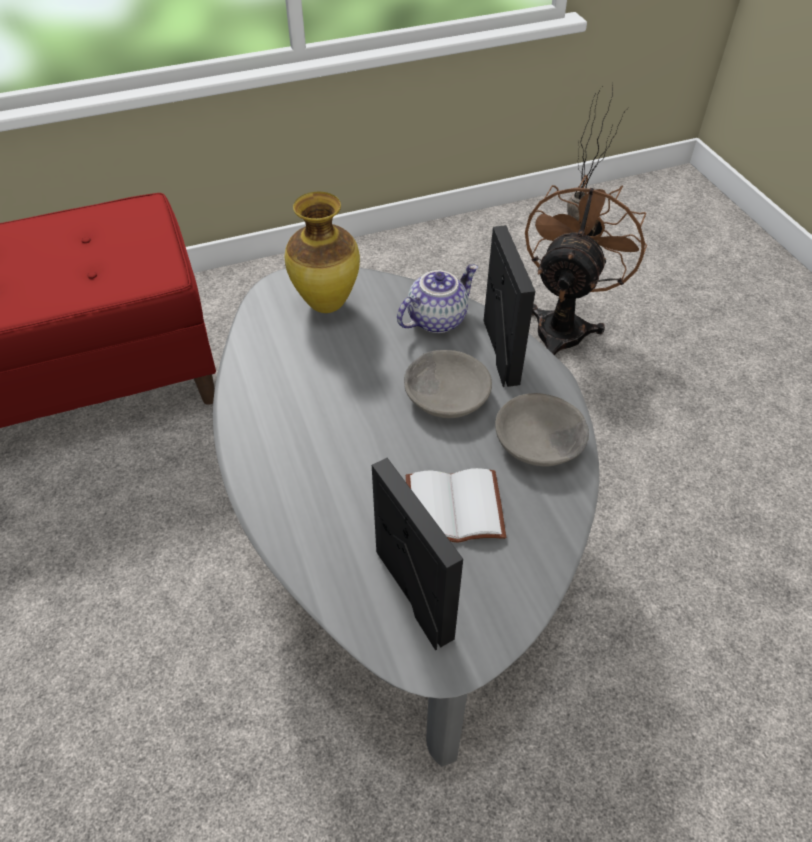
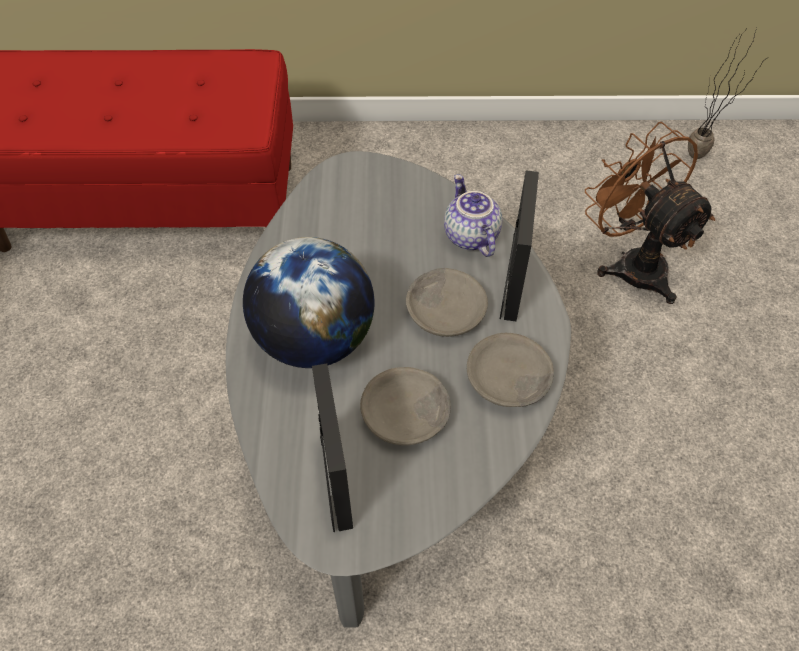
camera: 20 degrees right, 5 degrees up
vase [285,192,360,313] -> none
teapot [397,264,478,333] -> teapot turned 90 degrees counterclockwise [444,174,502,257]
white book [406,468,506,542] -> grey bowl [360,367,451,446]
brown fan [525,175,647,355] -> brown fan turned 75 degrees counterclockwise [585,122,715,304]
none -> globe [243,237,374,368]

